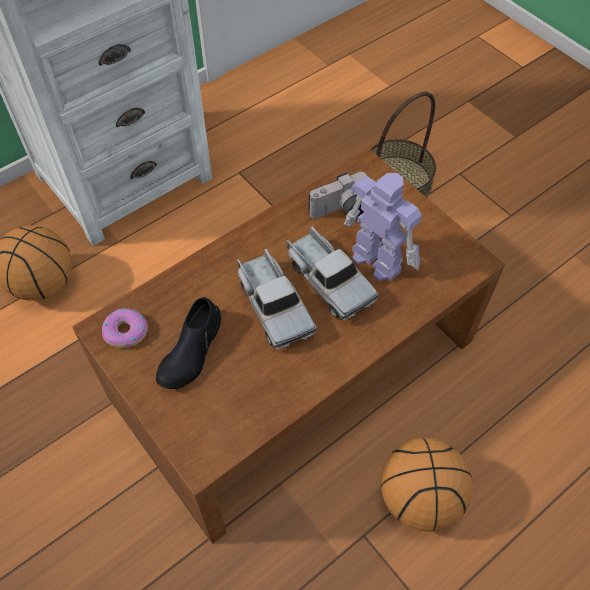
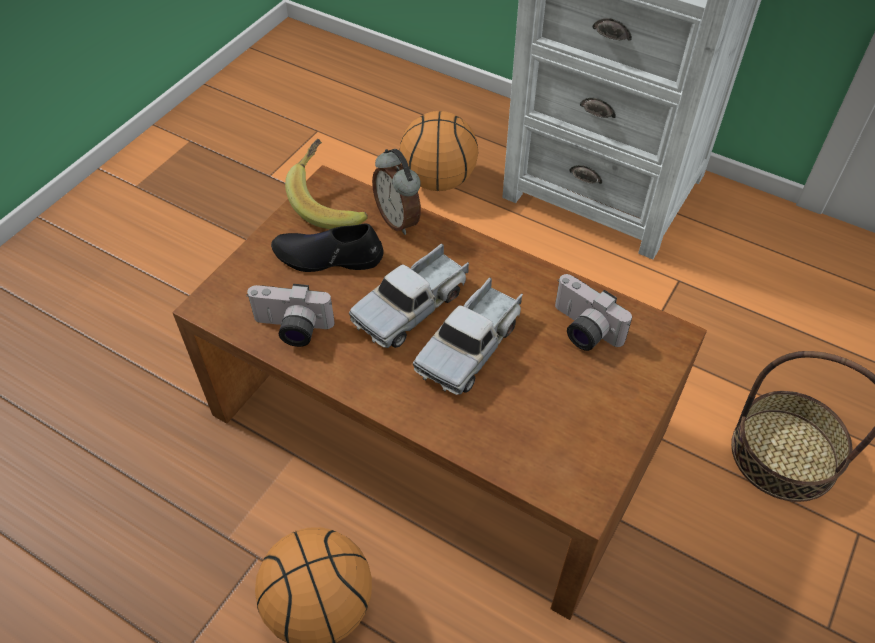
camera: 70 degrees right, 5 degrees down
donut [102,308,148,348] -> banana [285,139,368,229]
toy robot [344,173,422,281] -> none
none -> camera [246,284,335,347]
none -> alarm clock [372,149,421,235]

